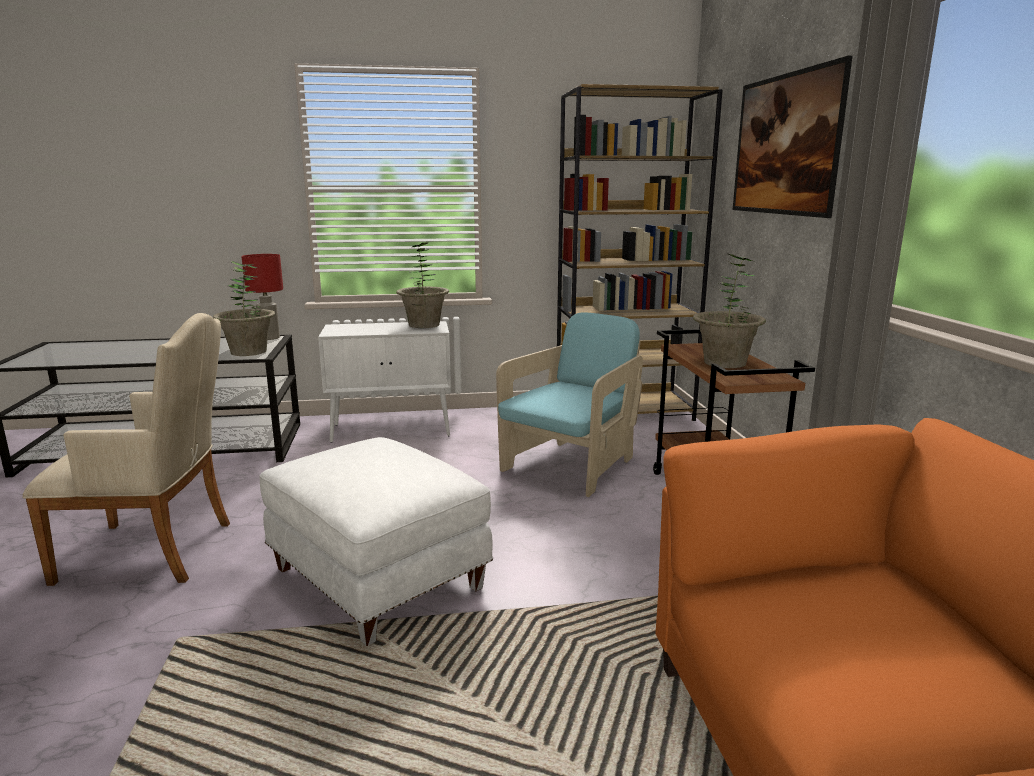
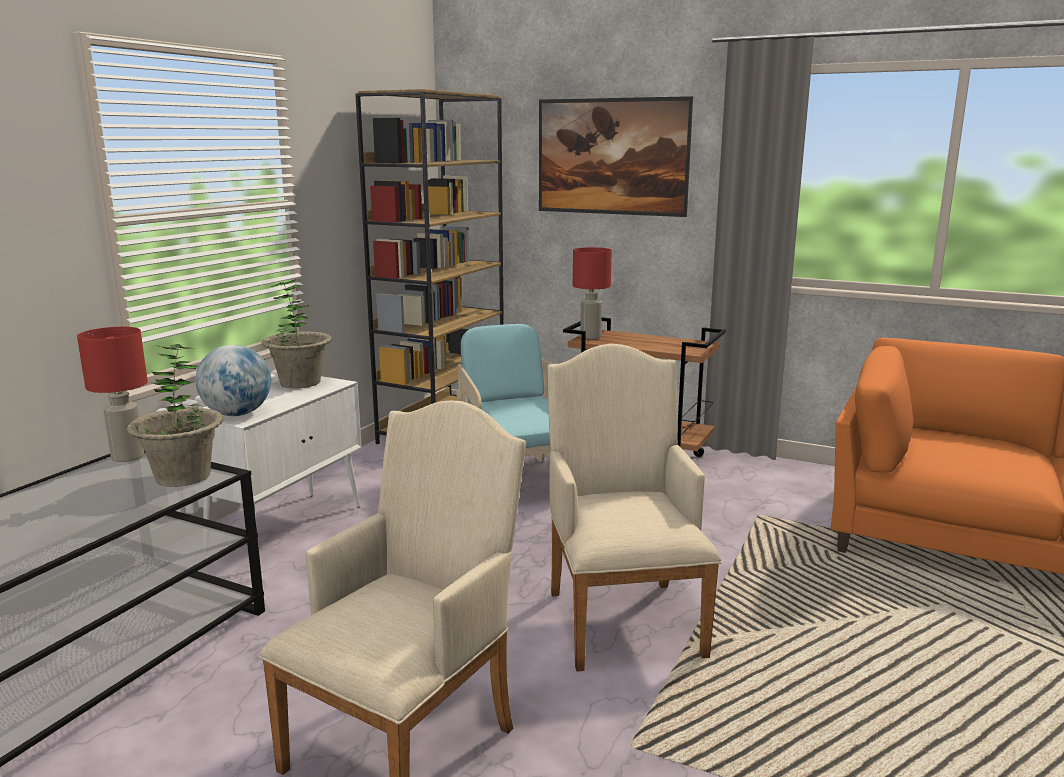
camera: 55 degrees left, 0 degrees up
white ottoman [259,437,493,646] -> beige armchair [547,344,721,672]
potted plant [693,254,766,368] -> none
none -> globe [196,345,271,416]
none -> red table lamp [573,247,612,339]

